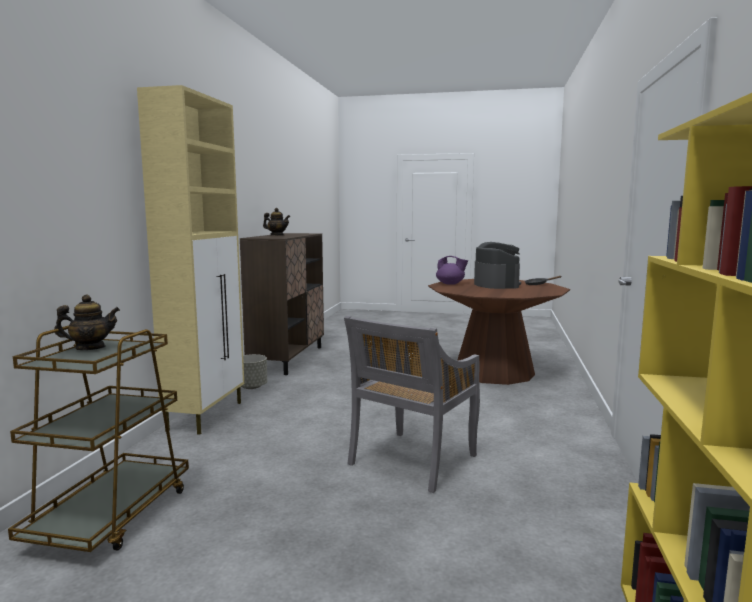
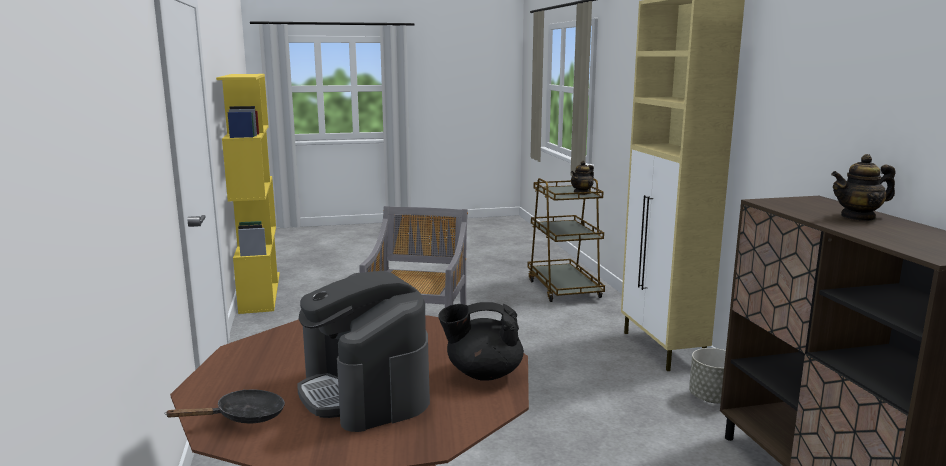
camera: 155 degrees right, 5 degrees up
purple teapot [436,256,468,285] -> black teapot [438,302,524,381]

